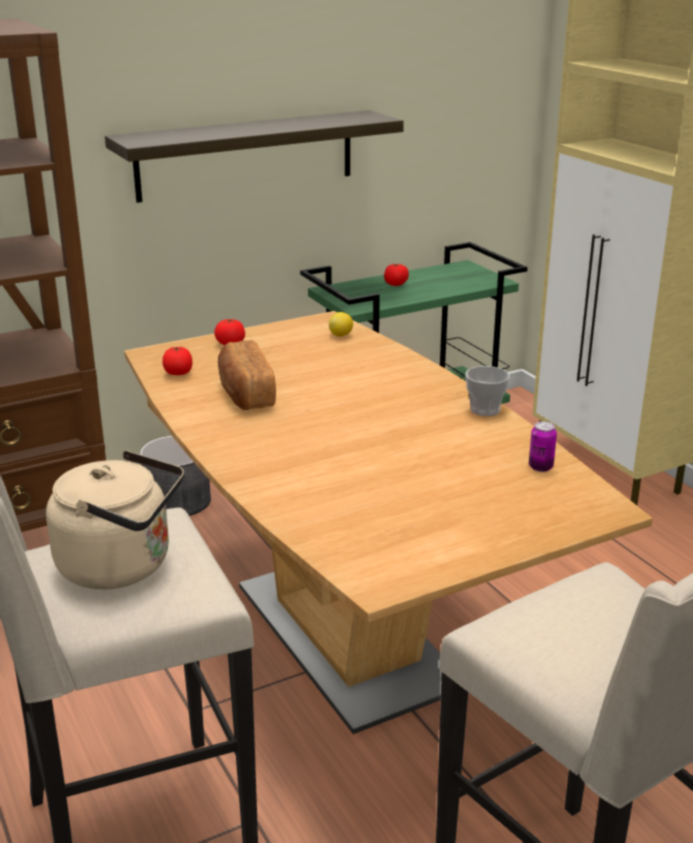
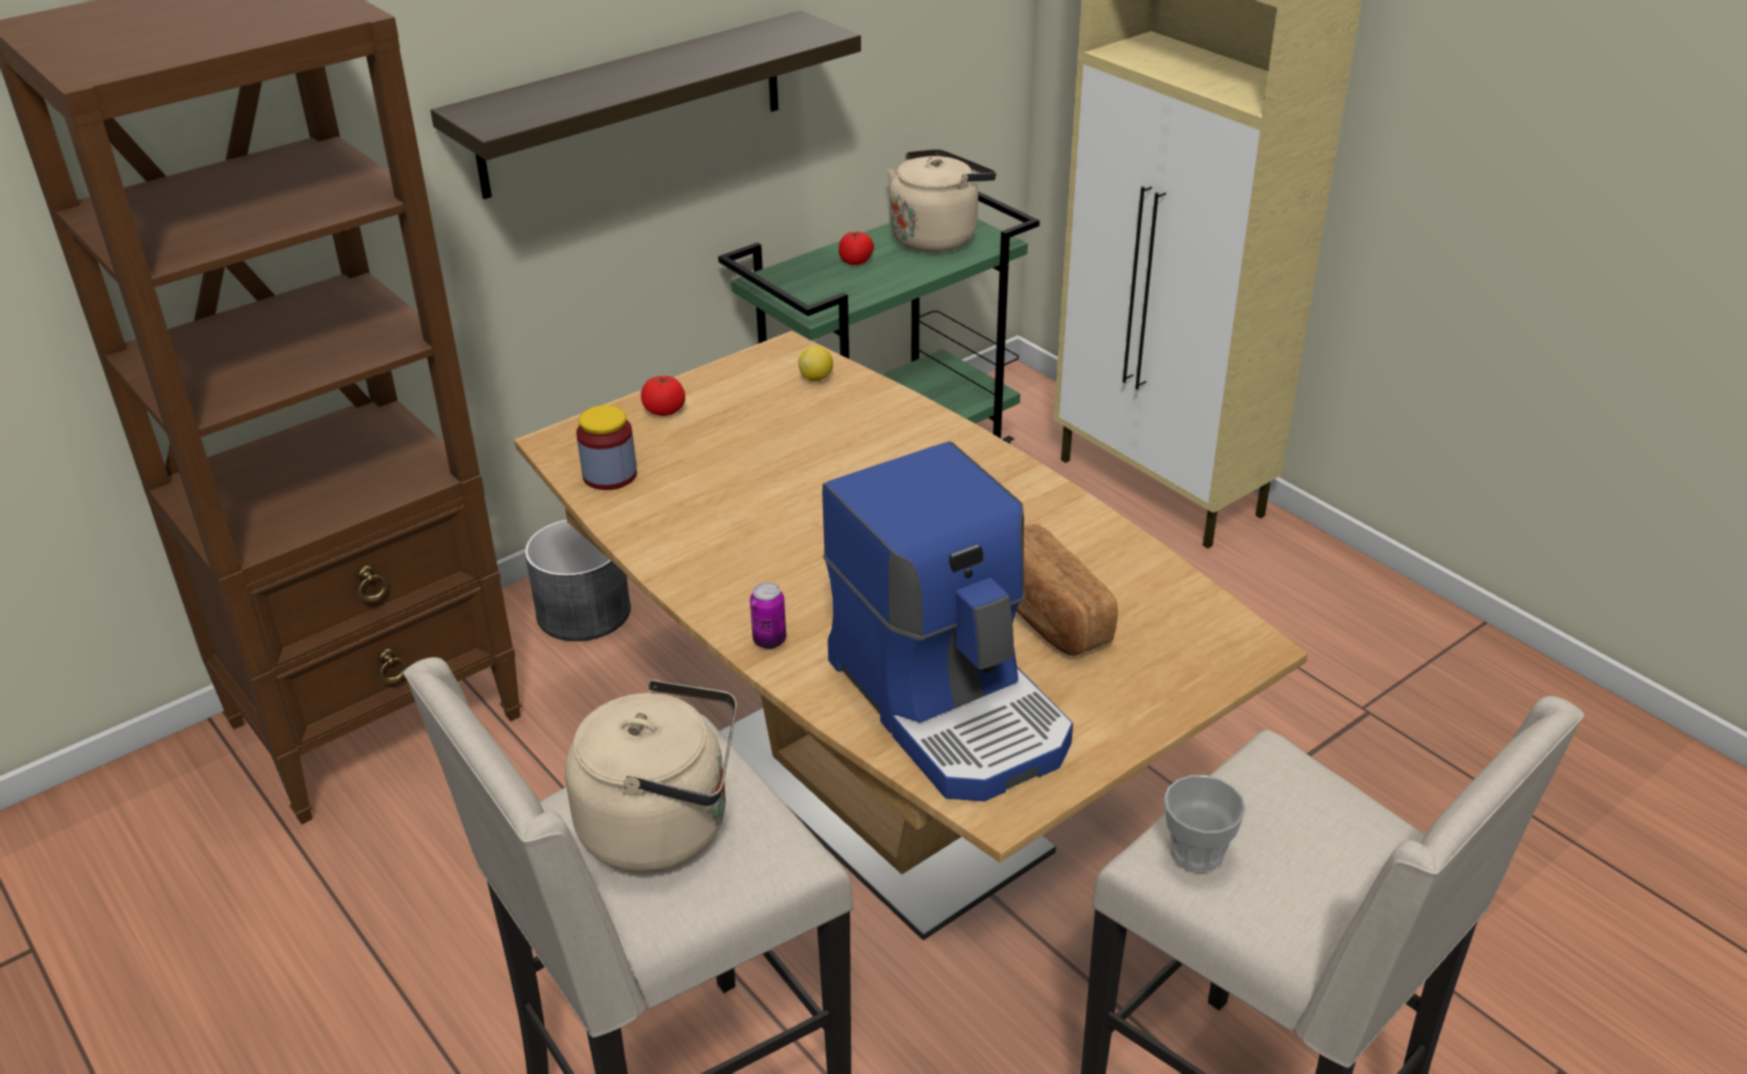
camera: 10 degrees left, 10 degrees up
tomato [162,346,192,375] -> jar [576,405,637,490]
bread [218,340,276,410] -> bread moved to [1016,524,1118,656]
cup [465,366,510,416] -> cup moved to [1164,775,1246,872]
can [529,421,557,472] -> can moved to [750,582,786,649]
none -> coffee machine [822,442,1073,802]
none -> beige kettle [887,149,996,252]

